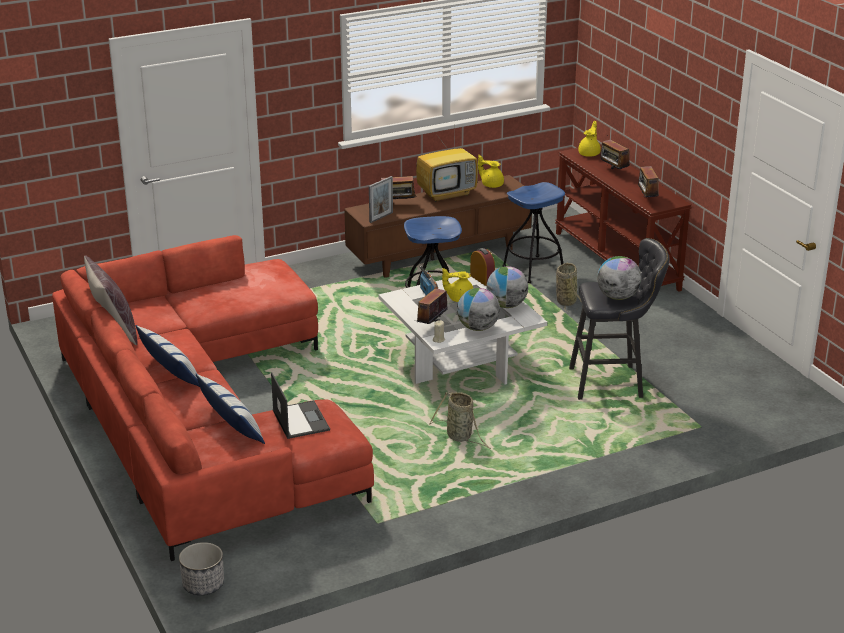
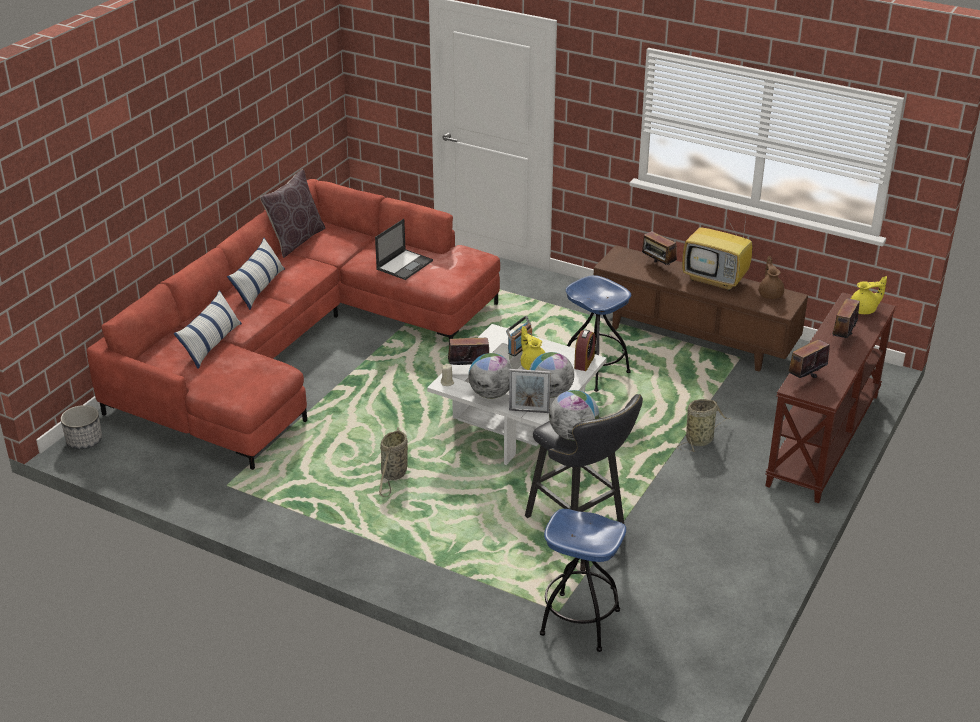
camera: 55 degrees right, 5 degrees up
laptop [271,372,330,439] -> laptop moved to [375,219,433,280]
picture frame [369,176,393,223] -> picture frame moved to [509,369,551,413]
yellow teapot [478,155,504,188] -> brown teapot [759,256,784,299]
blue stool [502,182,565,284] -> blue stool moved to [540,509,626,652]

